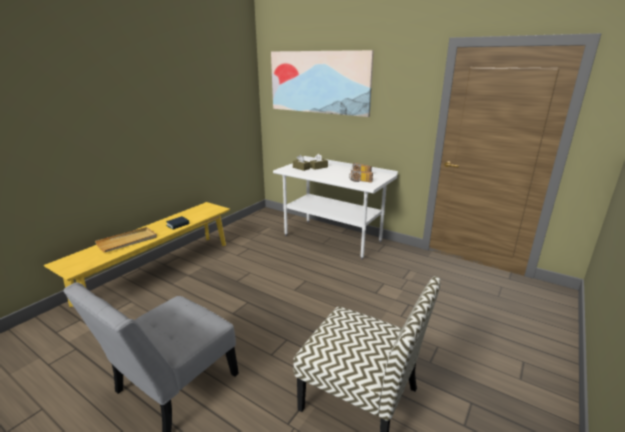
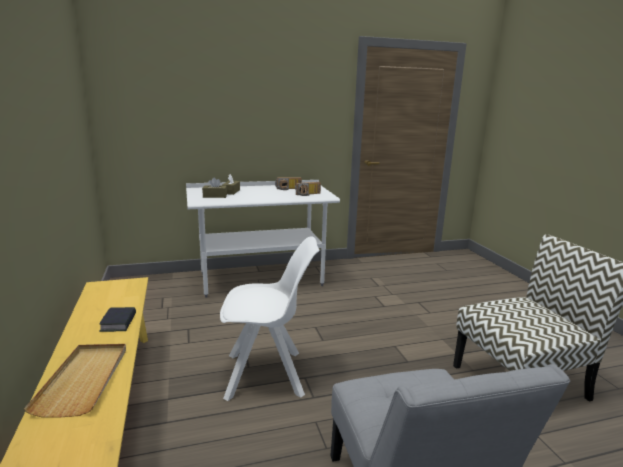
camera: 50 degrees left, 5 degrees down
picture [271,50,374,117] -> none
none -> white chair [220,236,320,401]

